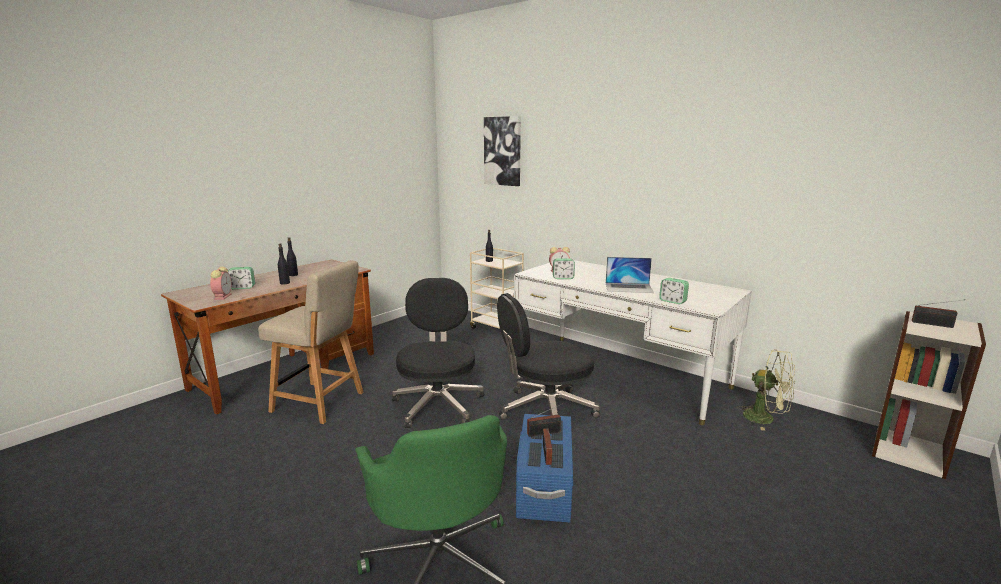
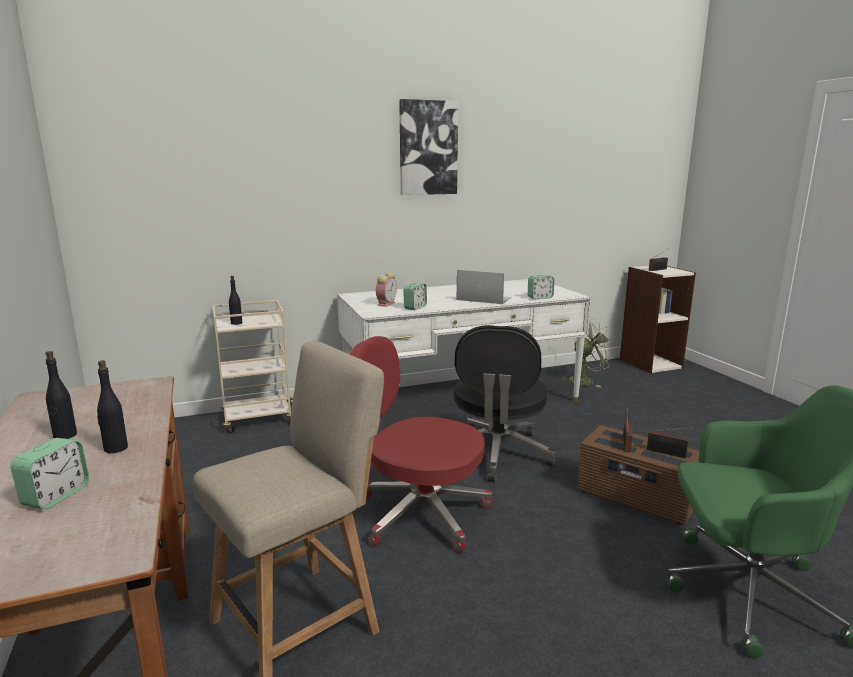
camera: 60 degrees left, 0 degrees up
alarm clock [210,267,232,300] -> none
black office chair [392,278,484,428] -> red office chair [349,336,492,553]
picture [484,116,521,186] -> picture moved to [399,99,458,195]
blue storage box [516,414,573,523] -> brown storage box [577,425,699,525]
laptop [606,257,654,293] -> laptop turned 105 degrees counterclockwise [457,270,511,304]

